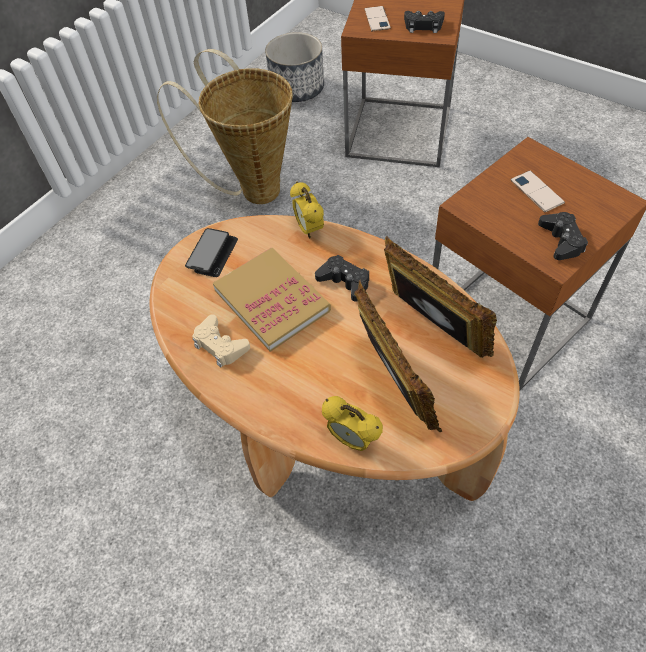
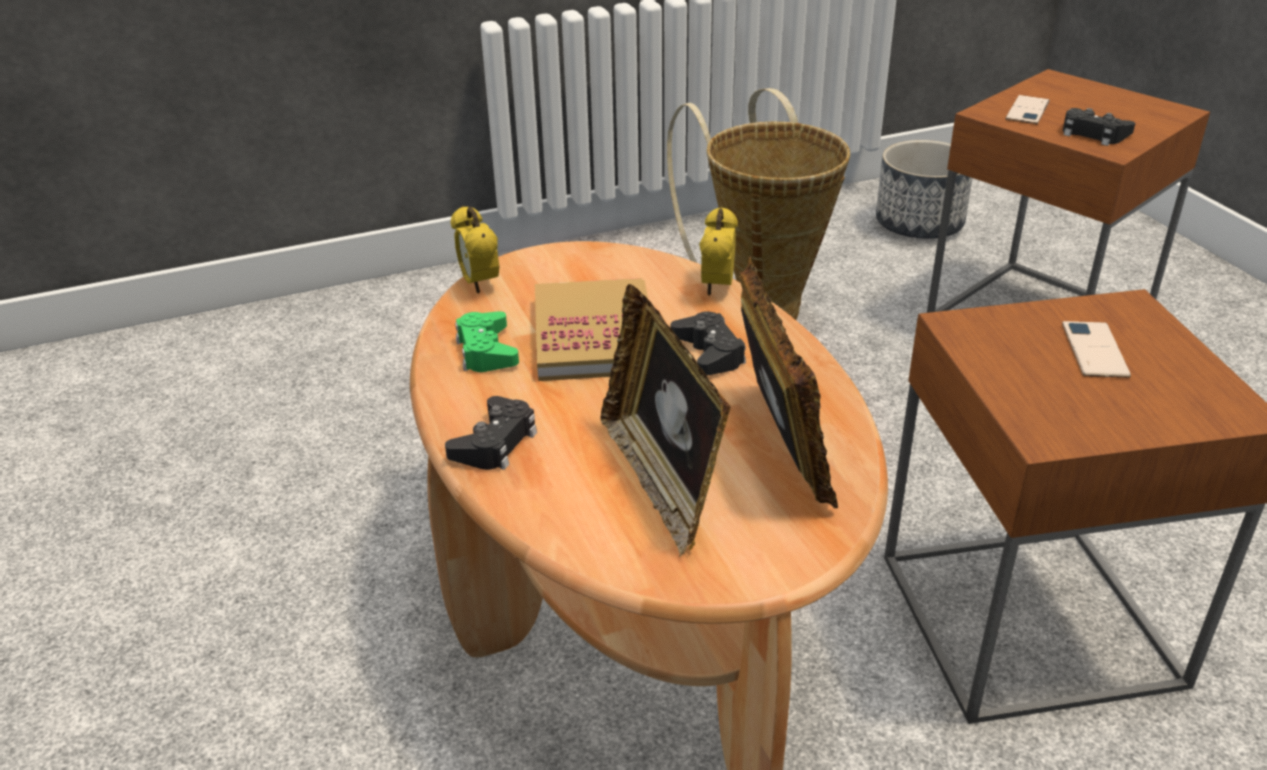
camera: 30 degrees right, 20 degrees down
phone [185,228,238,277] -> none
beige game controller [192,314,250,367] -> green game controller [455,311,519,372]
alarm clock [322,396,383,451] -> alarm clock moved to [451,205,499,294]
picture frame [354,279,442,432] -> picture frame turned 150 degrees clockwise [600,284,731,557]
black game controller [538,212,588,260] -> black game controller moved to [445,396,537,470]

